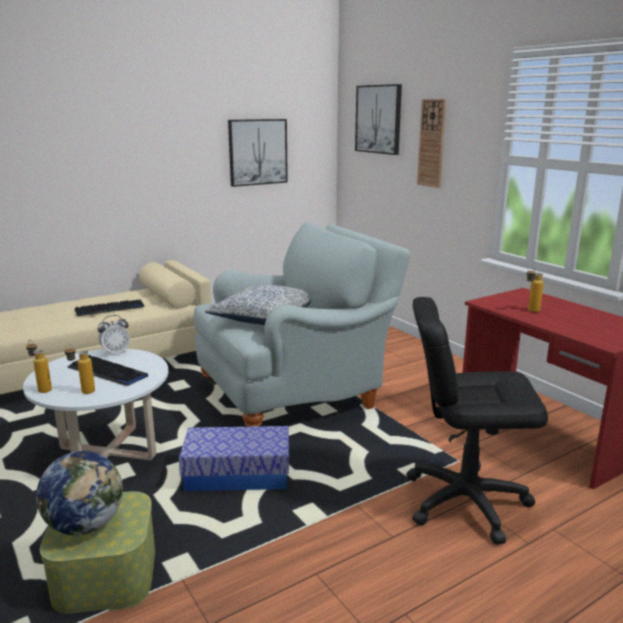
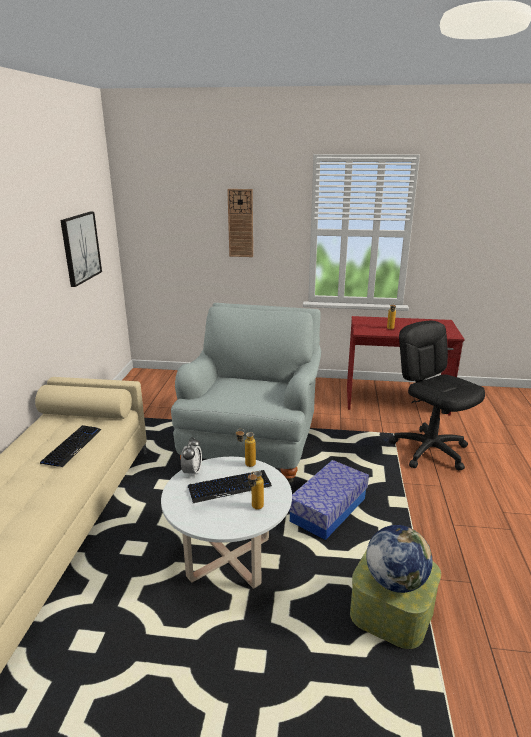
camera: 50 degrees left, 5 degrees up
bottle [26,340,52,393] -> bottle moved to [236,429,256,467]
pillow [205,284,311,325] -> none
picture [355,84,402,155] -> none
black office chair [406,297,548,545] -> black office chair turned 105 degrees clockwise [389,321,485,471]

